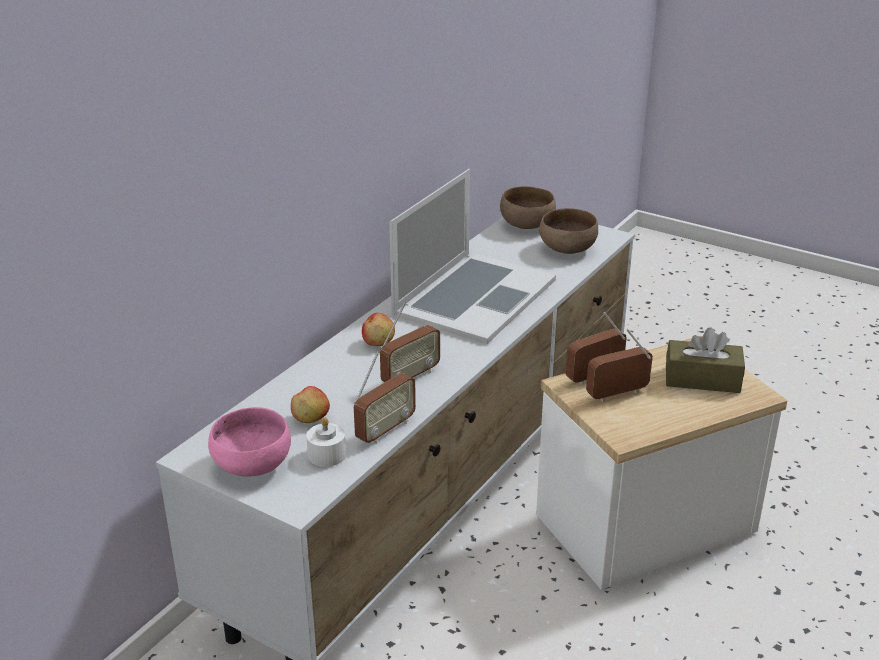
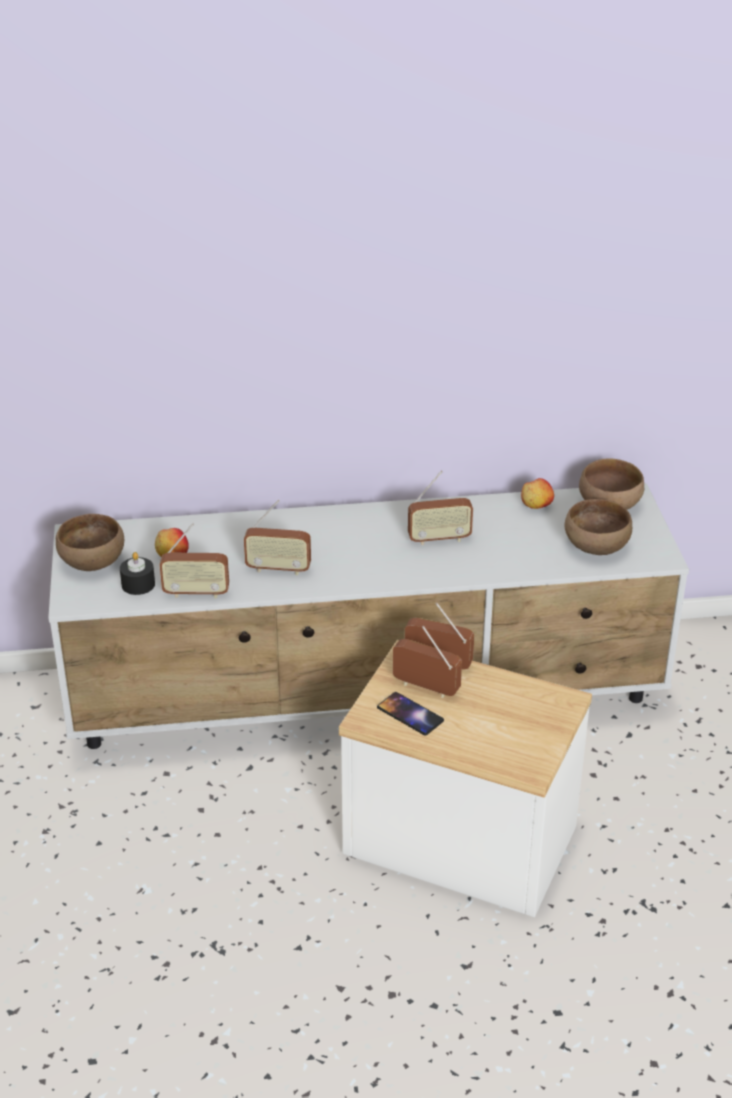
camera: 50 degrees right, 5 degrees up
pink bowl [208,407,291,477] -> brown bowl [56,514,124,571]
white candle [306,417,346,467] -> black candle [120,552,155,595]
apple [362,313,395,346] -> apple moved to [521,478,554,509]
laptop [389,169,556,344] -> radio [408,471,473,545]
brown tissue box [666,327,745,393] -> none
none -> phone [377,692,444,735]

